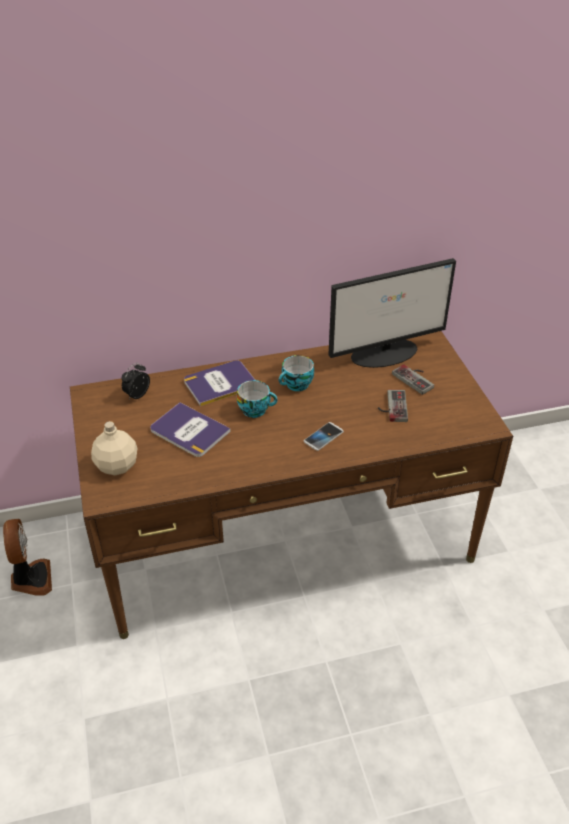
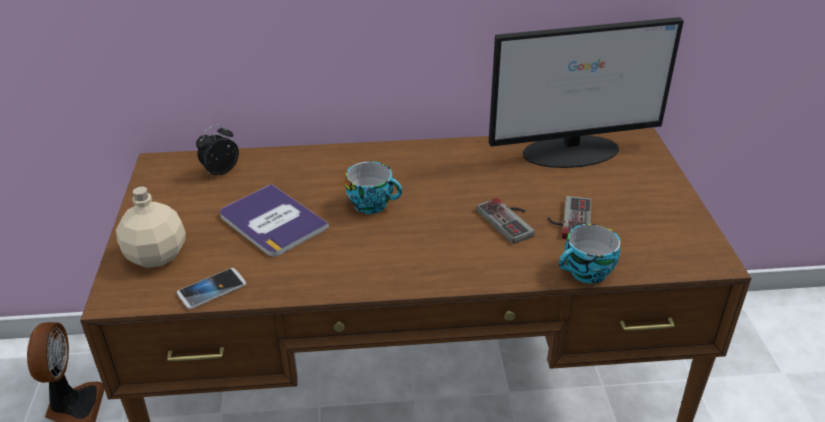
camera: 10 degrees right, 5 degrees down
book [184,360,255,406] -> none
cup [278,355,314,391] -> cup moved to [559,224,621,284]
phone [304,422,344,451] -> phone moved to [177,268,246,309]
game controller [392,364,434,395] -> game controller moved to [476,198,535,244]

